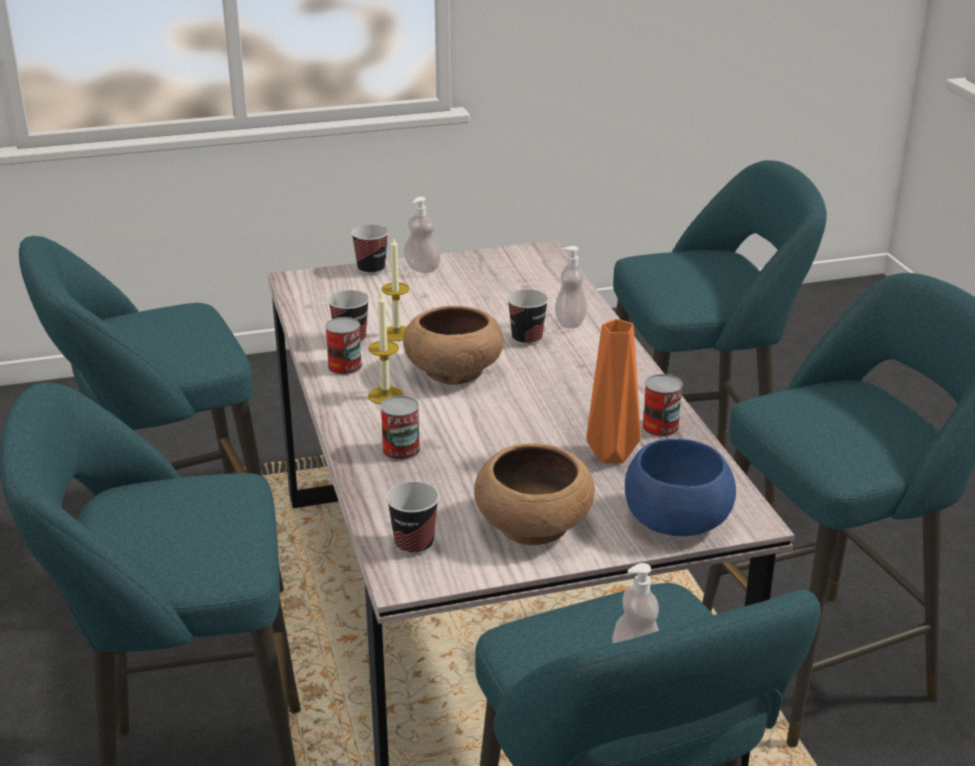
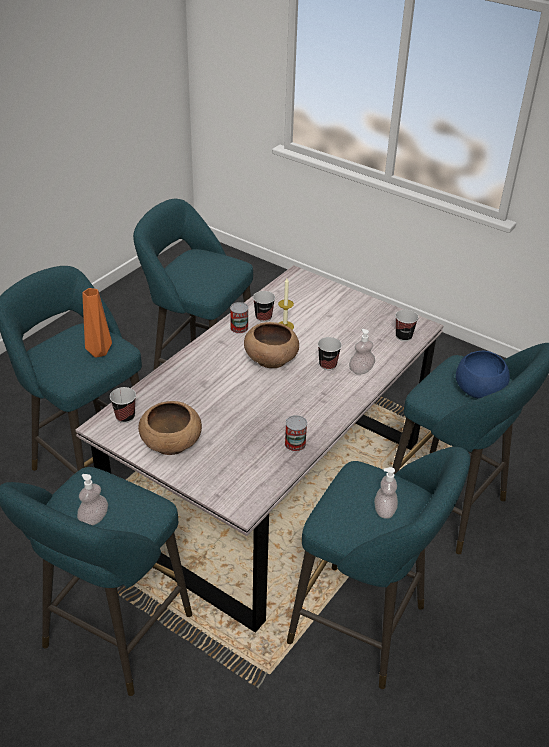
camera: 50 degrees right, 10 degrees up
cup [351,224,389,275] -> cup moved to [395,310,418,341]
candle [368,292,403,404] -> none
can [380,396,420,461] -> none
soap dispenser [403,197,441,273] -> soap dispenser moved to [374,467,398,519]
orange vase [586,319,641,463] -> orange vase moved to [82,288,112,358]
blue bowl [625,439,736,536] -> blue bowl moved to [456,350,510,399]

